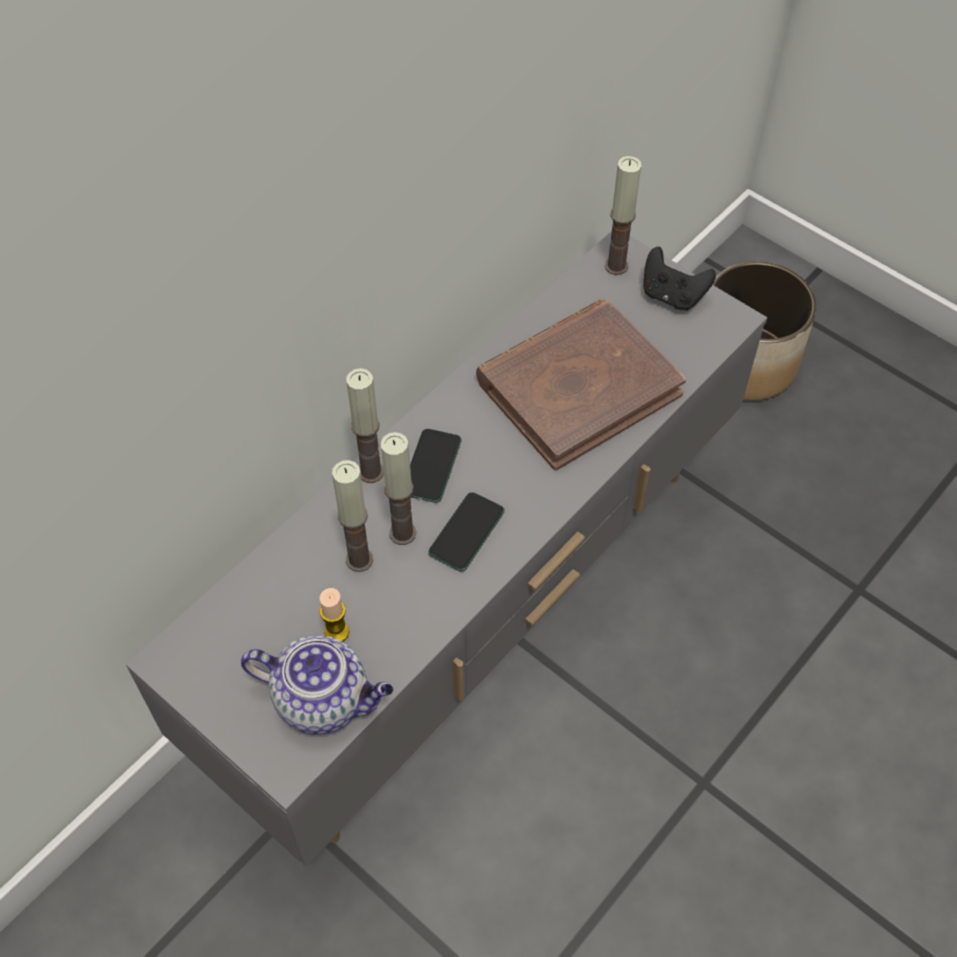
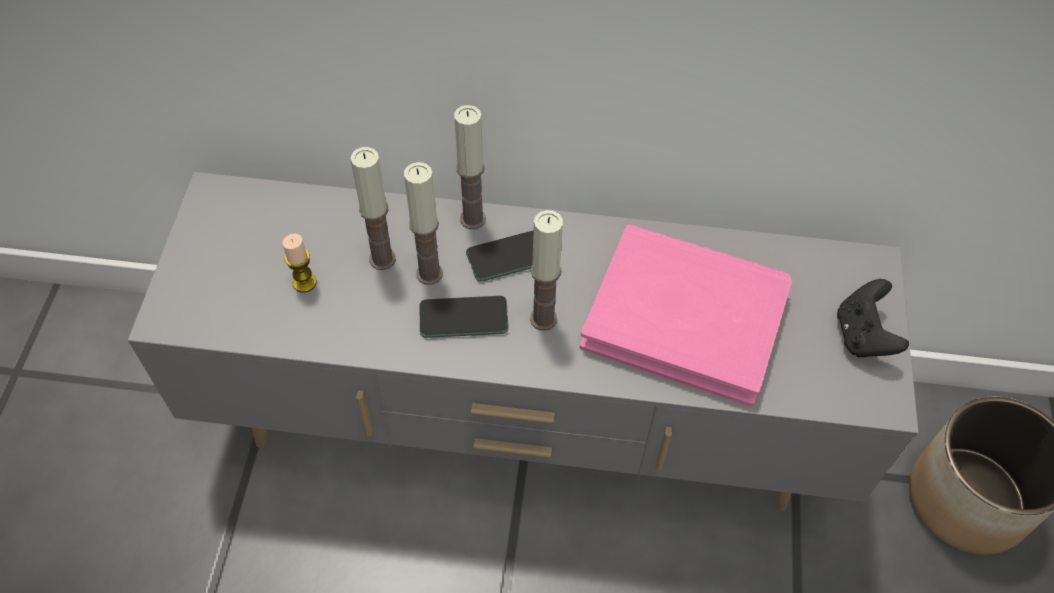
camera: 55 degrees right, 0 degrees up
teapot [241,636,394,735] -> none
brown book [476,299,686,471] -> pink book [580,224,792,407]
candle [605,156,641,275] -> candle moved to [530,210,563,331]

